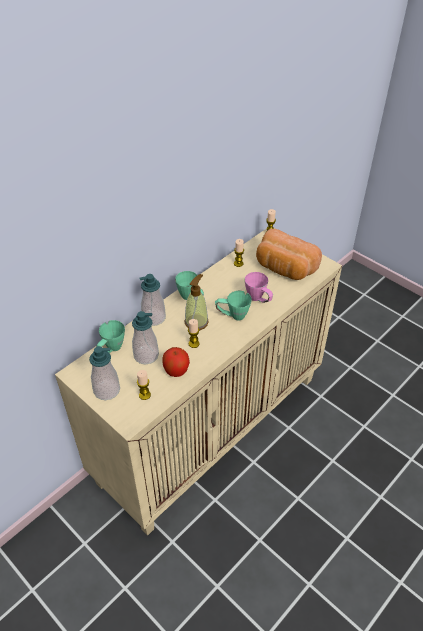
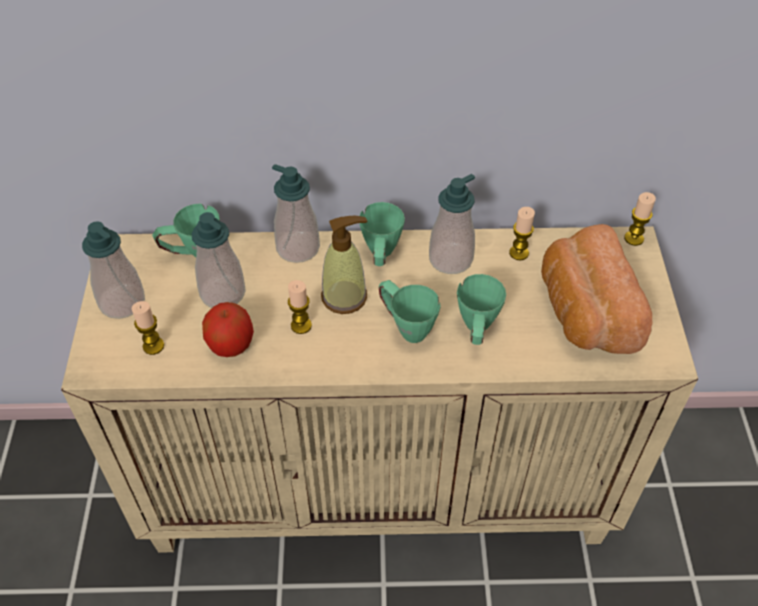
camera: 45 degrees right, 5 degrees up
pink mug [245,272,273,303] -> green mug [457,274,506,345]
none -> soap dispenser [429,174,475,274]

